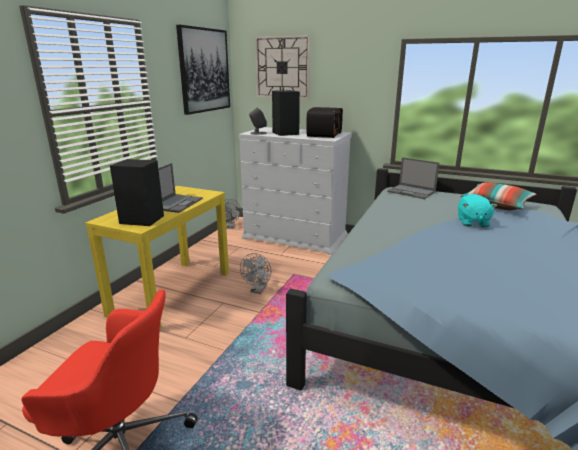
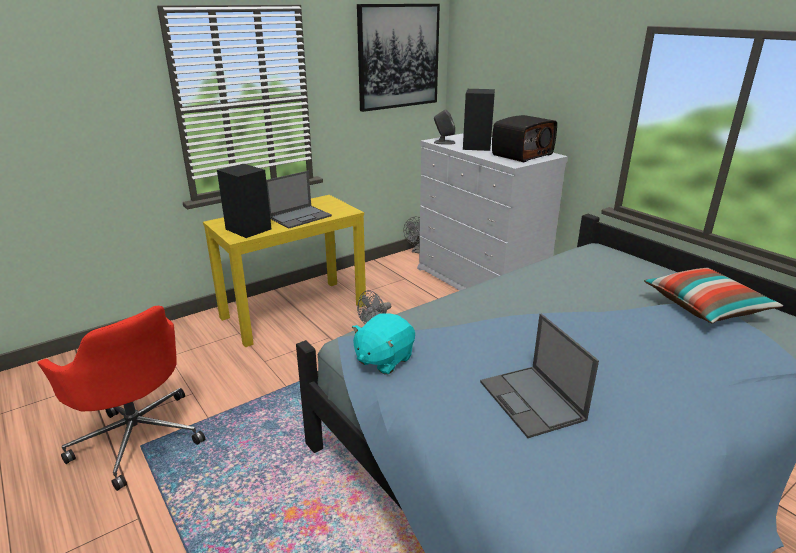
camera: 30 degrees right, 5 degrees up
wall clock [255,35,310,99] -> none
laptop [387,157,439,199] -> laptop moved to [480,314,599,438]
turquoise plush toy [458,194,497,227] -> turquoise plush toy moved to [352,313,415,374]

